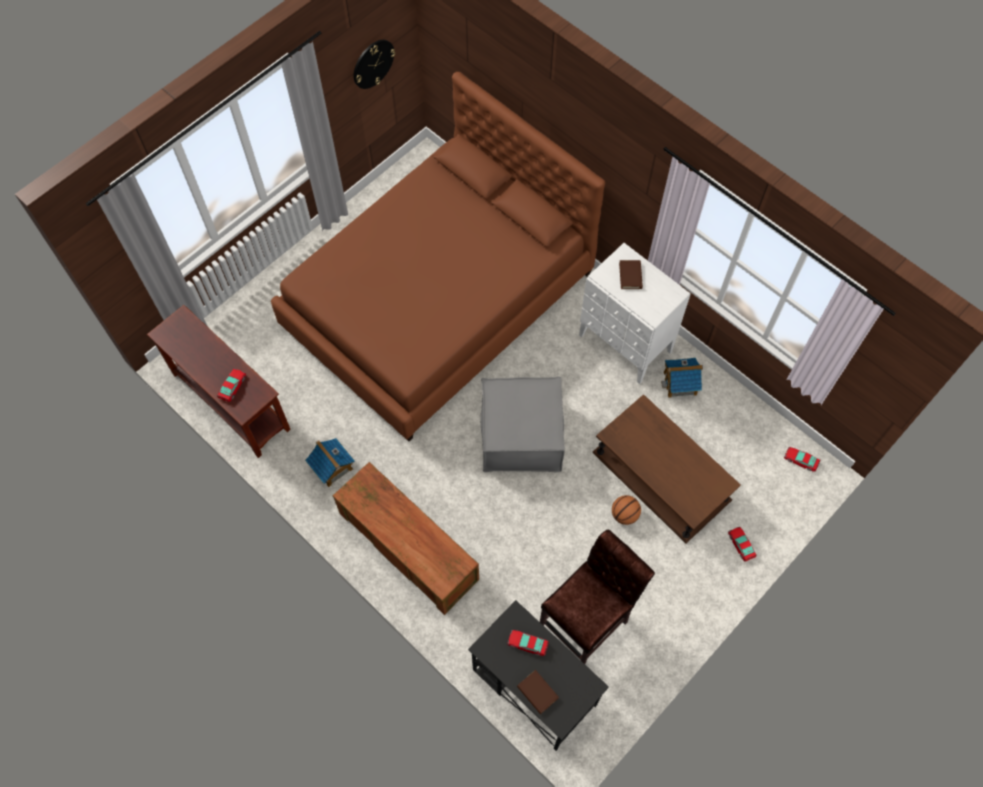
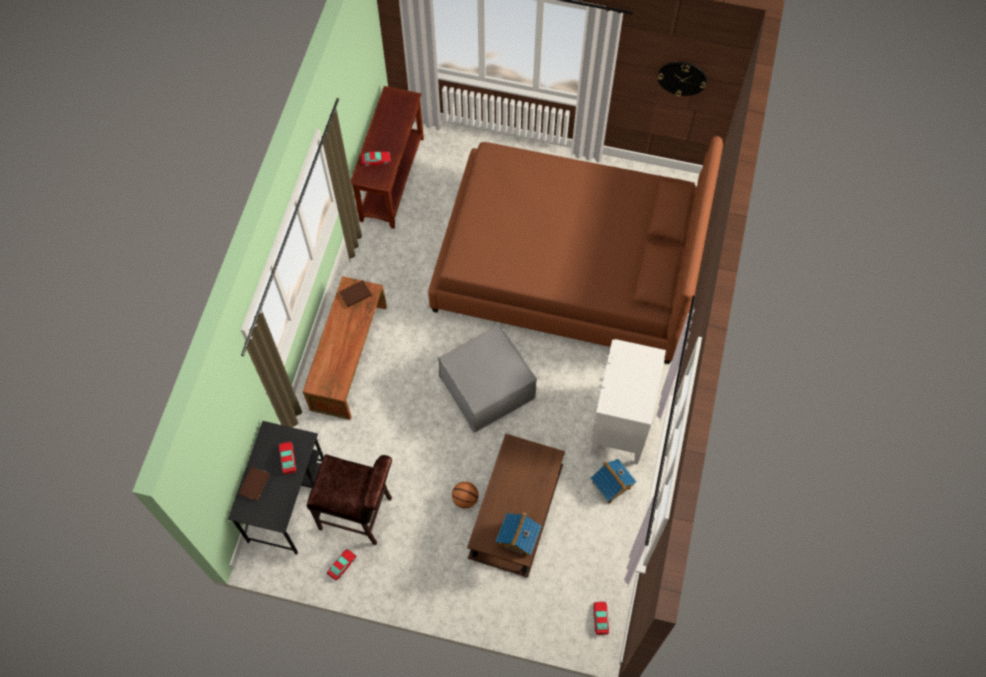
camera: 60 degrees right, 0 degrees up
toy house [305,438,355,487] -> toy house moved to [495,512,541,557]
brown book [619,260,643,289] -> brown book moved to [340,280,372,307]
toy car [728,527,756,562] -> toy car moved to [327,549,356,580]

